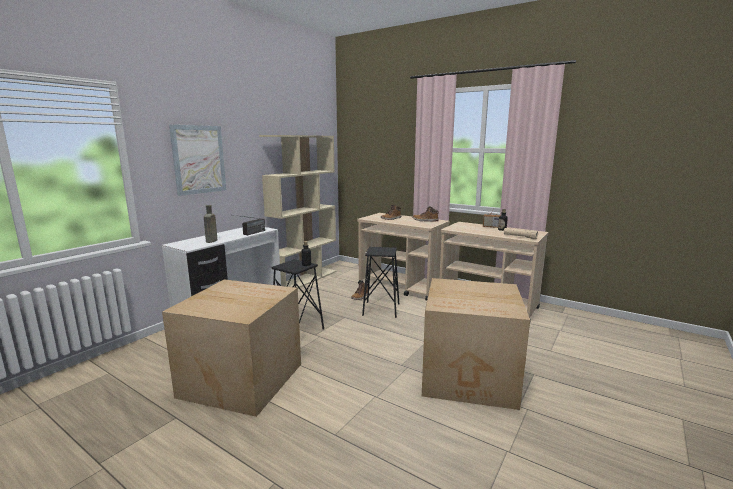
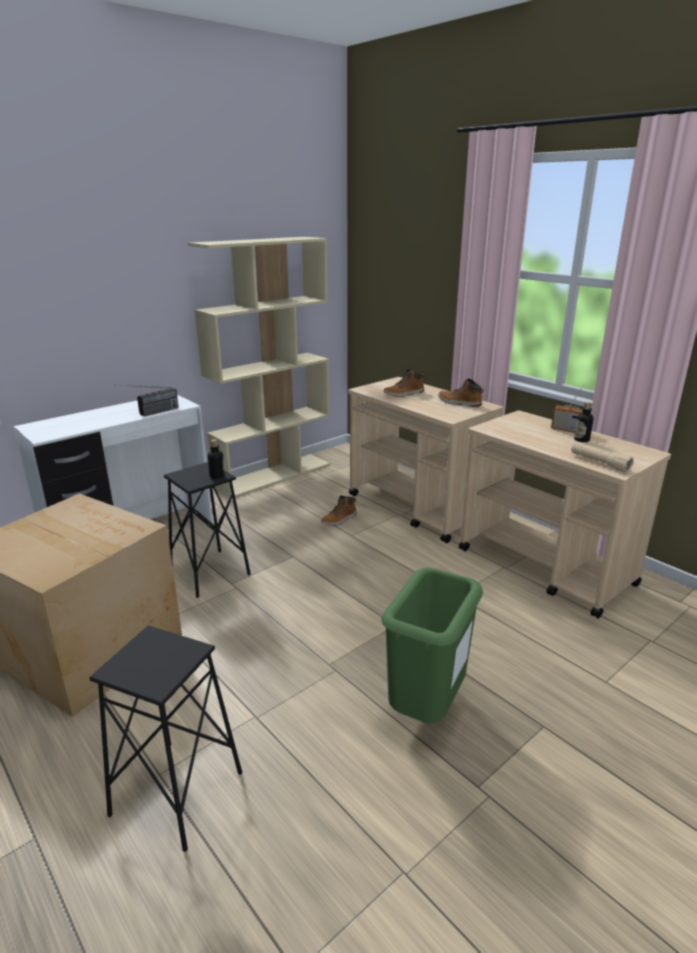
camera: 15 degrees right, 10 degrees up
picture [169,125,226,196] -> none
brown bottle [204,205,217,243] -> none
black stool [362,247,399,318] -> black stool moved to [89,625,242,852]
cardboard box [422,278,530,410] -> green trash can [381,567,483,723]

